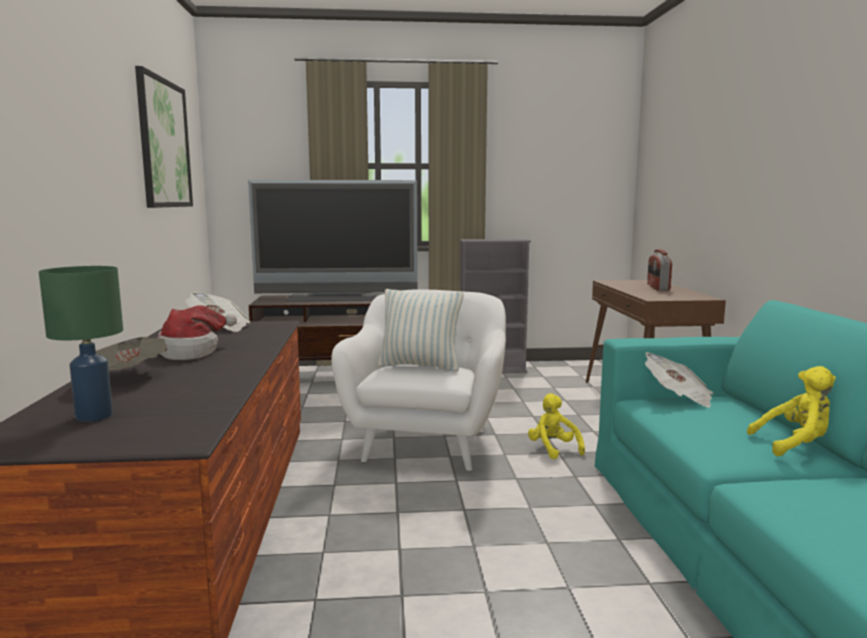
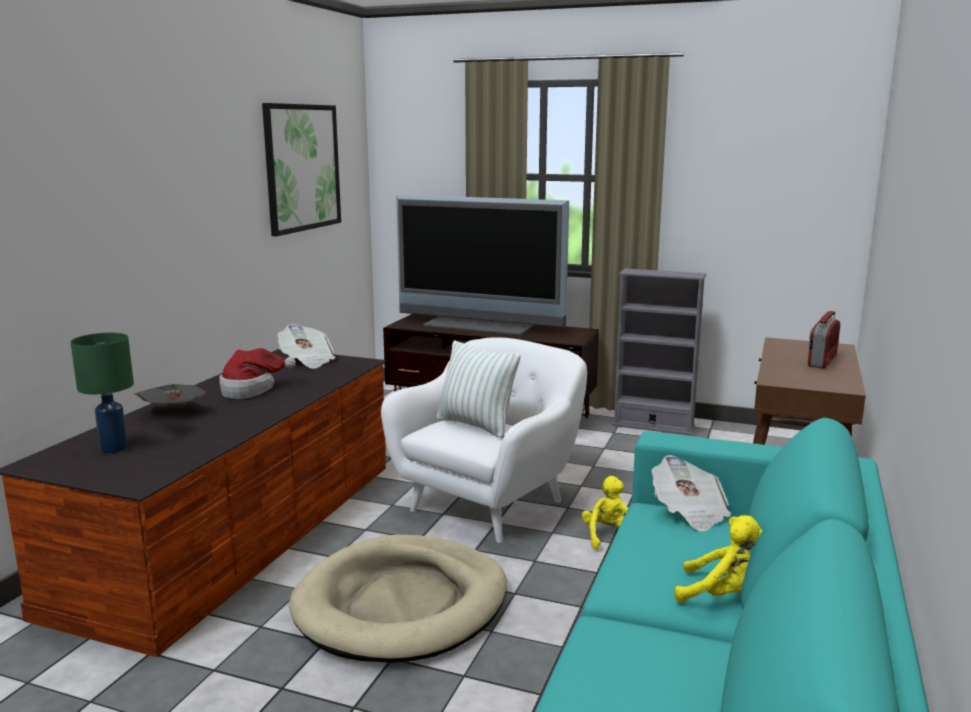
camera: 25 degrees right, 5 degrees up
none -> beige dog bed [289,535,507,663]

